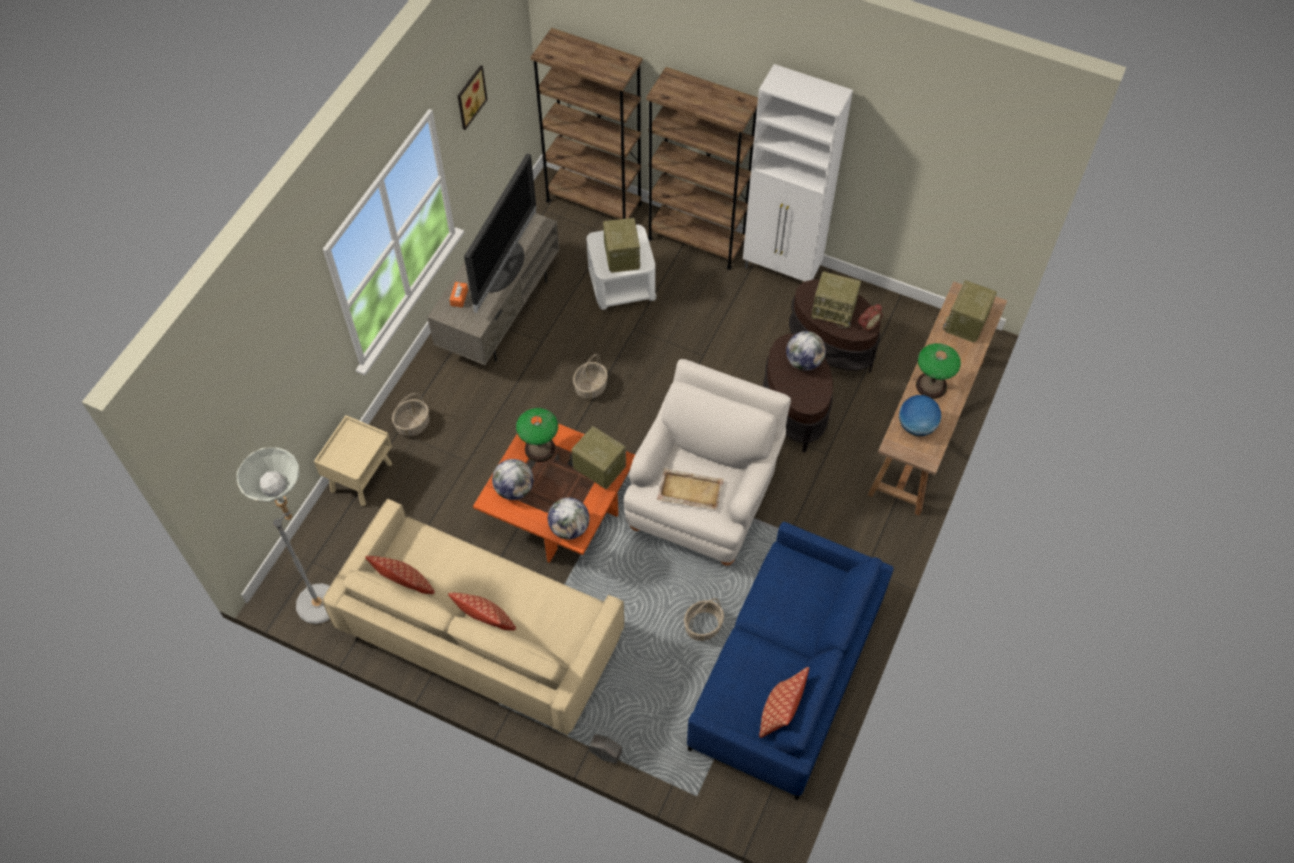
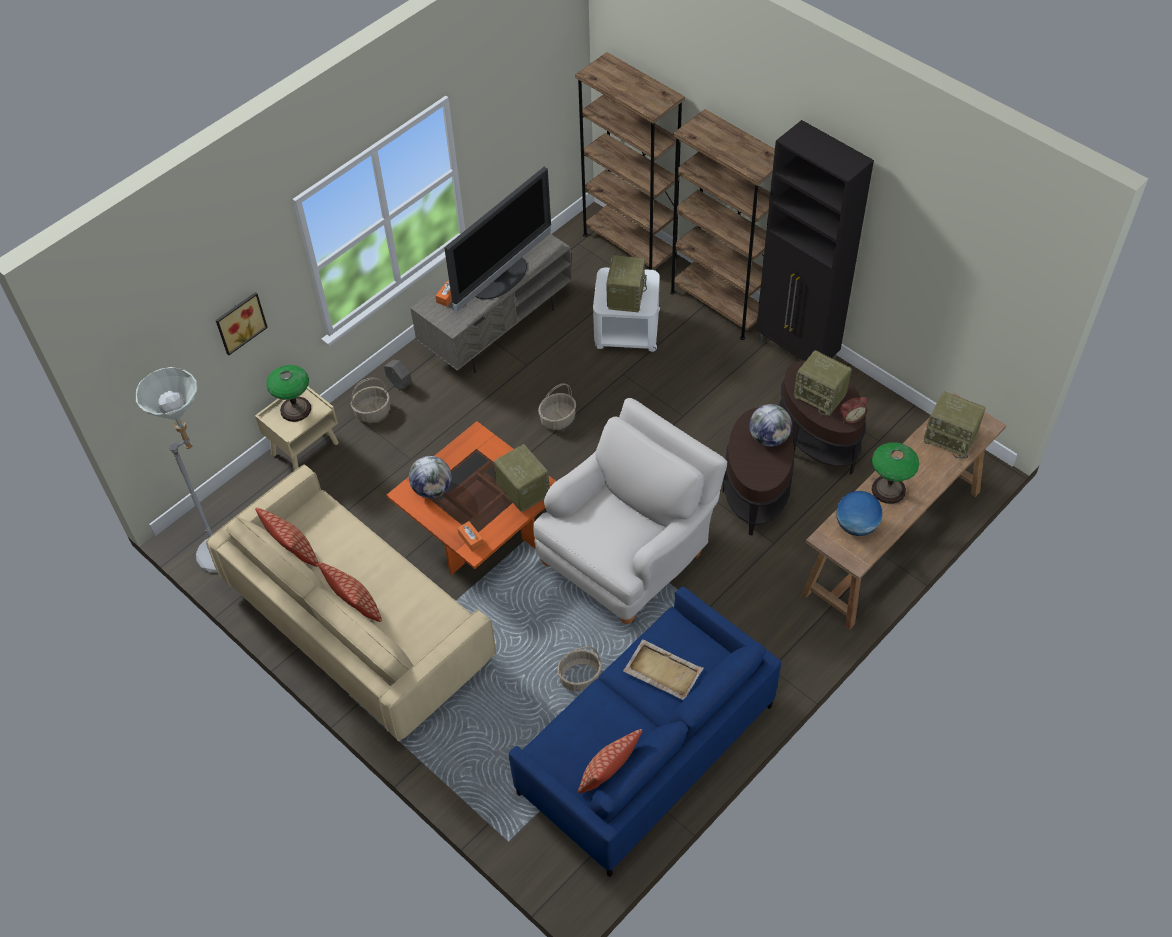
camera: 20 degrees right, 5 degrees down
picture [458,65,487,130] -> picture moved to [216,292,268,355]
table lamp [516,408,558,462] -> table lamp moved to [266,365,311,422]
globe [548,498,590,540] -> orange tissue box [457,521,484,552]
grey planter [589,734,622,764] -> grey planter moved to [384,360,412,389]
beige tray [657,468,724,510] -> beige tray moved to [623,639,704,700]
white cabinet [743,64,853,281] -> black cabinet [756,120,874,361]
radio [943,280,997,343] -> radio turned 105 degrees counterclockwise [924,391,986,458]

